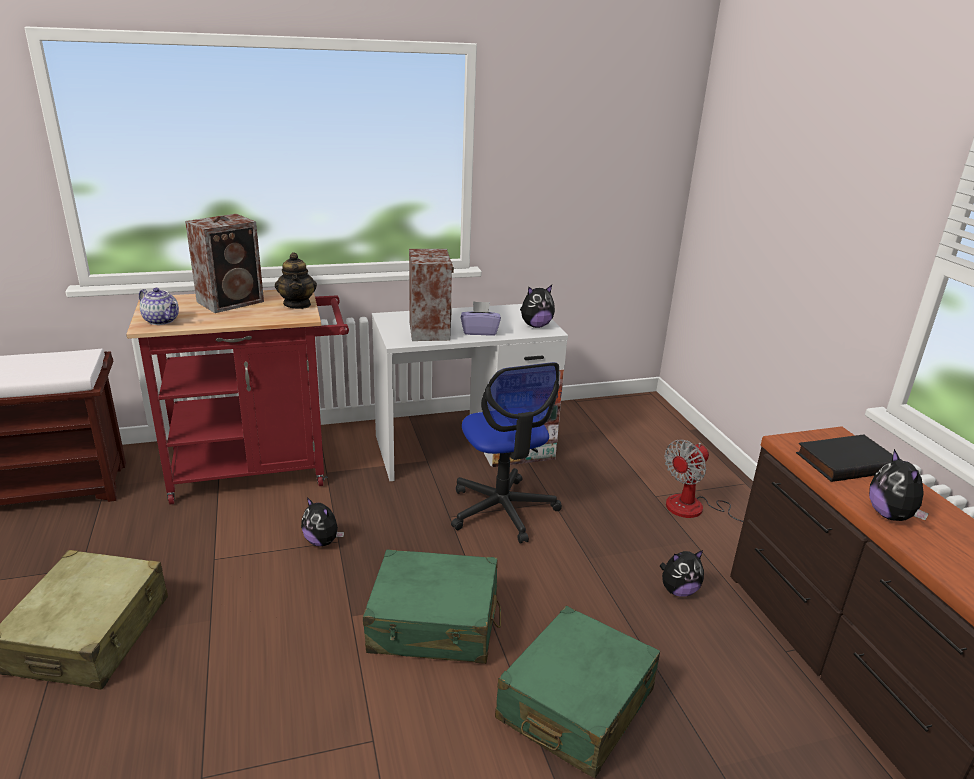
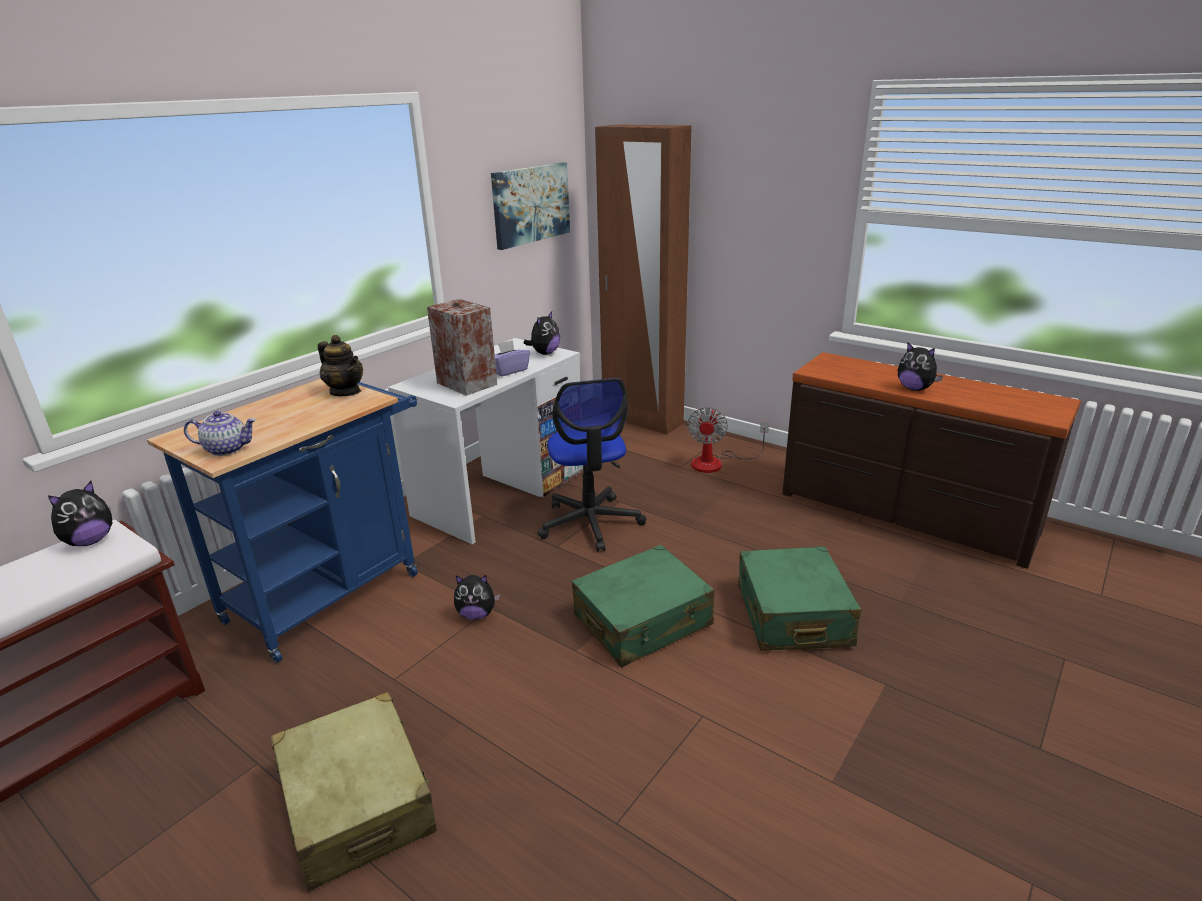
camera: 35 degrees left, 0 degrees up
red cart [126,290,349,505] -> blue cart [147,379,419,663]
speaker [185,214,264,313] -> none
office chair [451,362,562,544] -> office chair turned 45 degrees clockwise [538,378,646,552]
plush toy [660,550,704,597] -> plush toy moved to [48,481,112,546]
black book [796,434,903,482] -> none
none -> picture [491,162,570,250]
none -> brown wardrobe [595,124,692,434]

